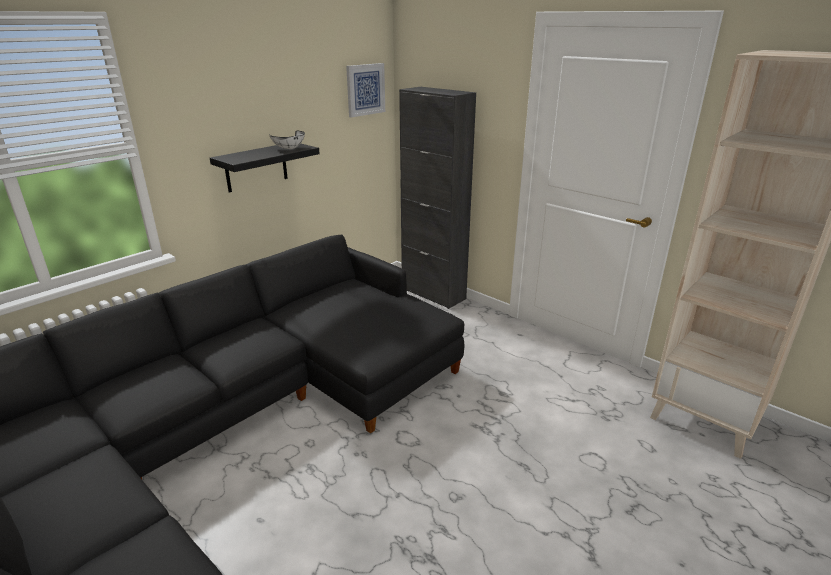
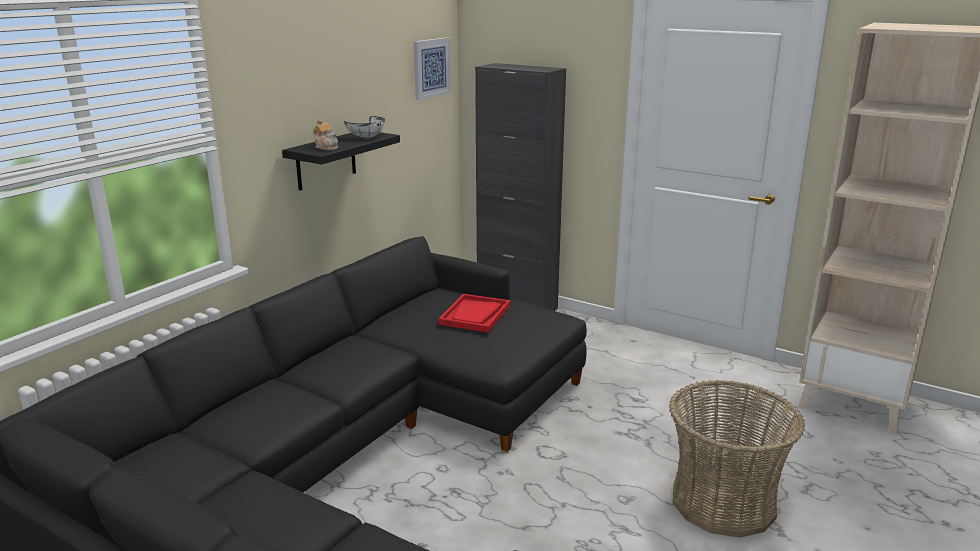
camera: 10 degrees left, 5 degrees down
none -> teapot [313,119,338,150]
none -> red tray [439,294,510,333]
none -> basket [669,380,805,538]

